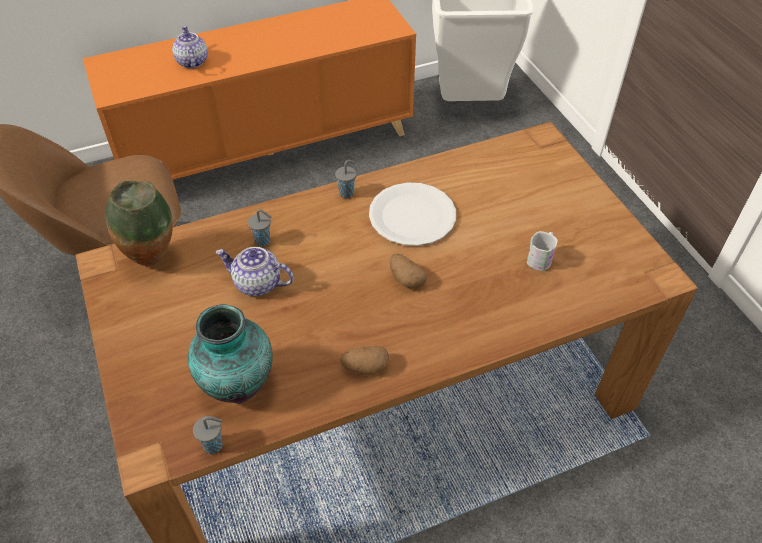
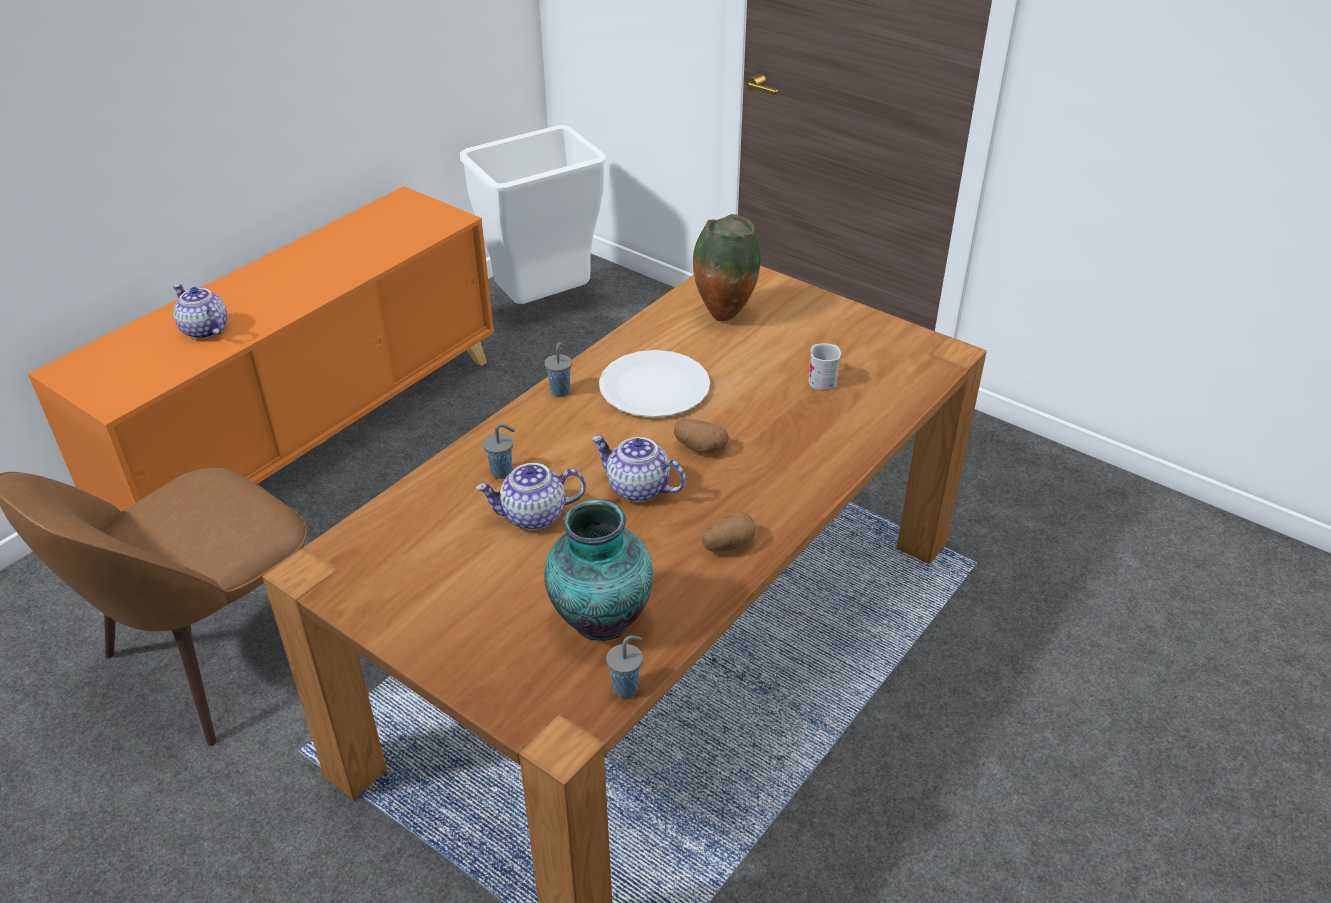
camera: 30 degrees left, 10 degrees down
vase [105,181,173,266] -> vase moved to [693,214,761,321]
none -> teapot [592,435,686,502]

